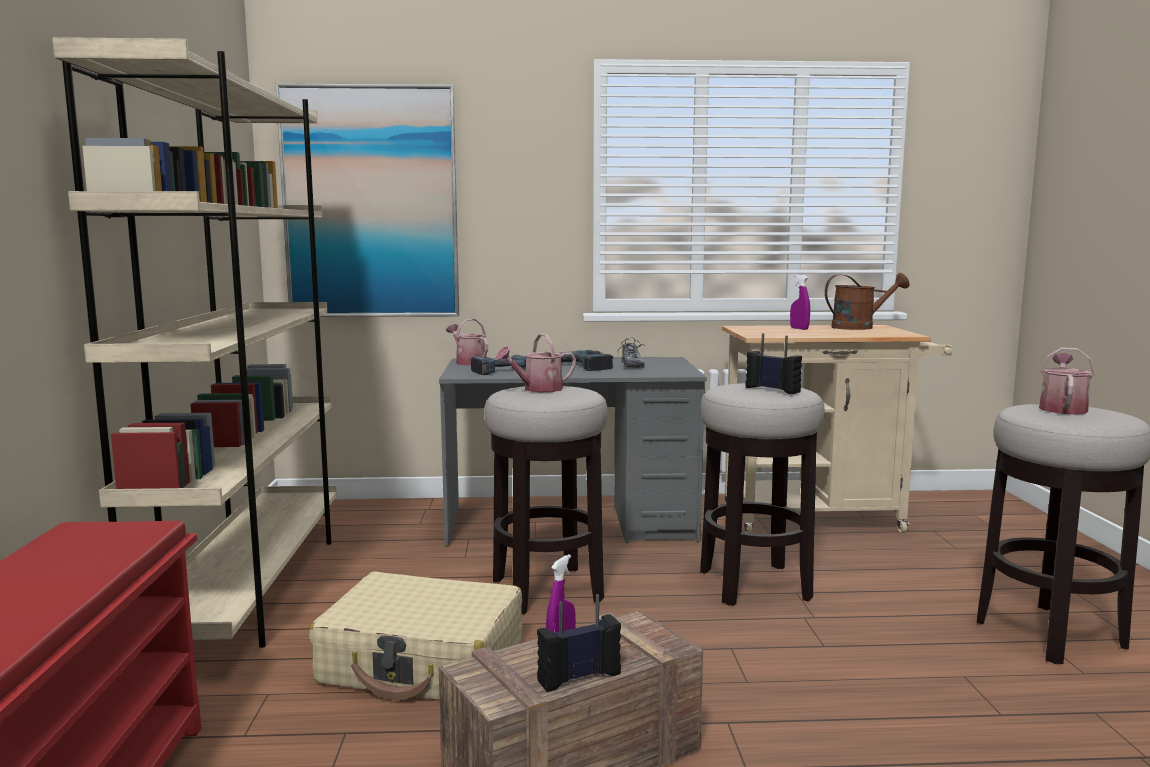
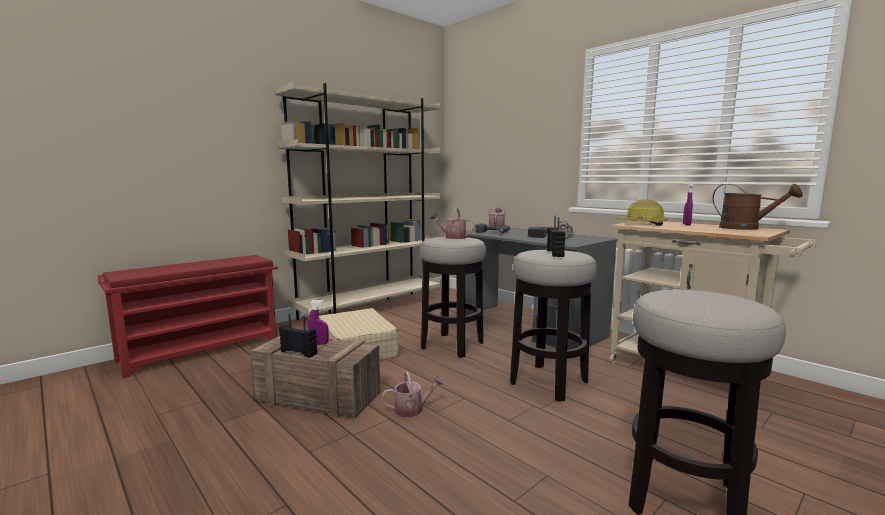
camera: 50 degrees right, 0 degrees up
picture [275,83,459,317] -> none
watering can [1039,347,1095,415] -> watering can moved to [381,371,444,417]
none -> hard hat [617,199,666,226]

